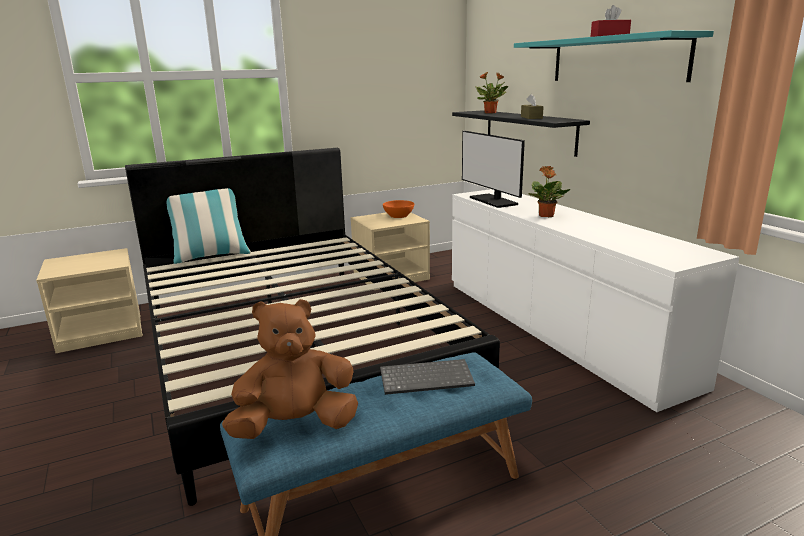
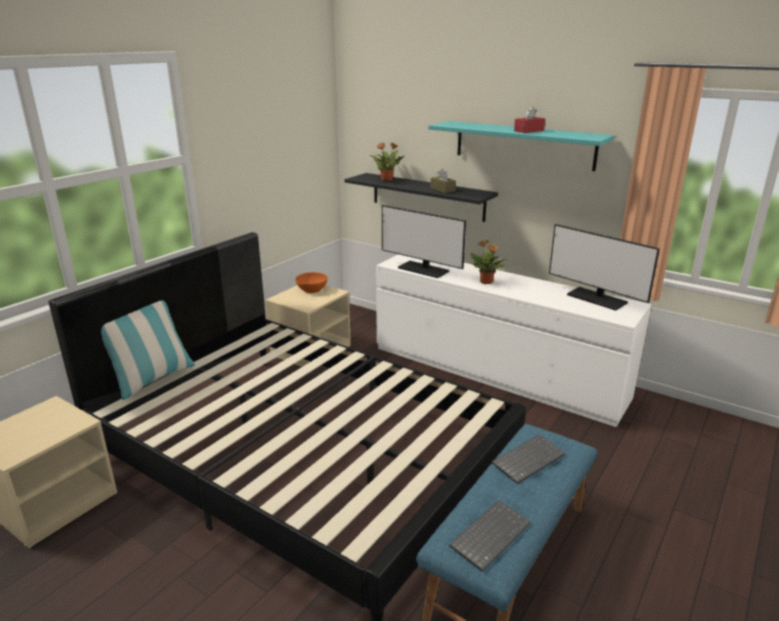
camera: 30 degrees left, 5 degrees up
brown plush toy [222,299,358,439] -> keyboard [449,500,531,572]
none -> monitor [549,224,660,310]

